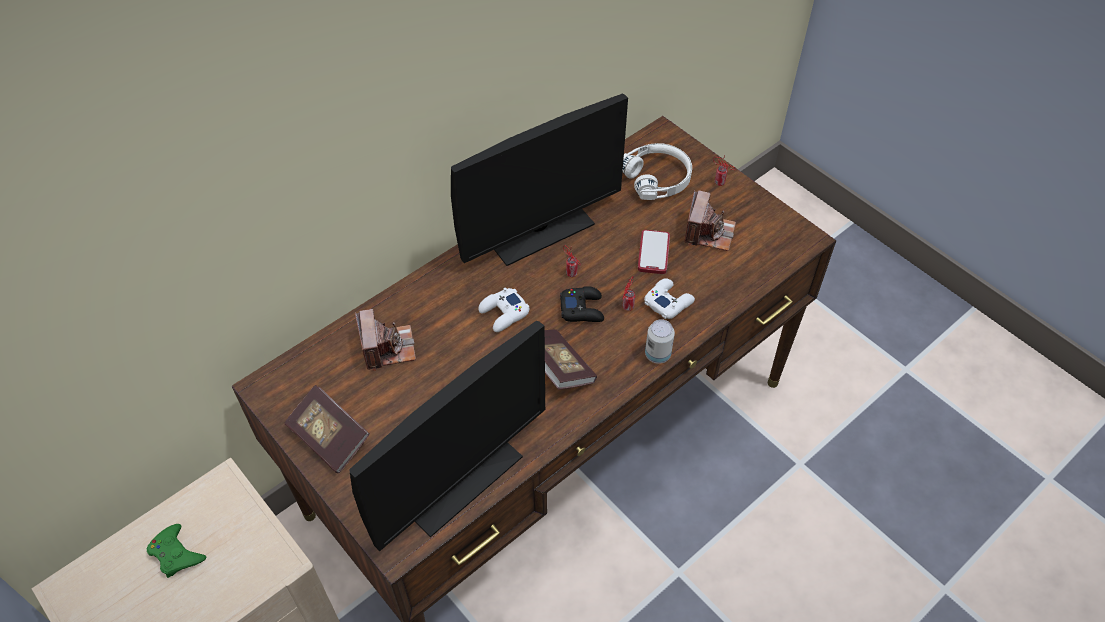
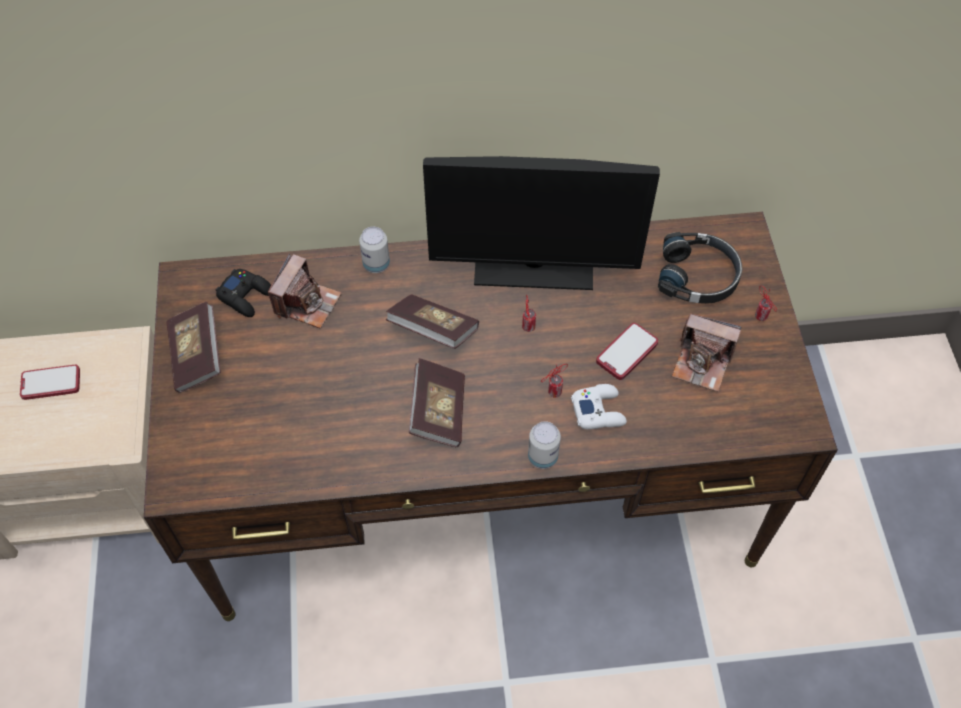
camera: 35 degrees right, 5 degrees up
green game controller [147,524,206,578] -> phone [20,365,80,400]
monitor [349,321,545,551] -> none
white game controller [478,288,530,332] -> book [386,294,479,349]
black game controller [560,286,604,322] -> black game controller moved to [215,269,271,317]
white headphones [622,143,692,200] -> black headphones [658,232,742,304]
camera [684,190,736,251] -> camera turned 60 degrees clockwise [672,313,741,392]
none -> can [359,227,390,273]

